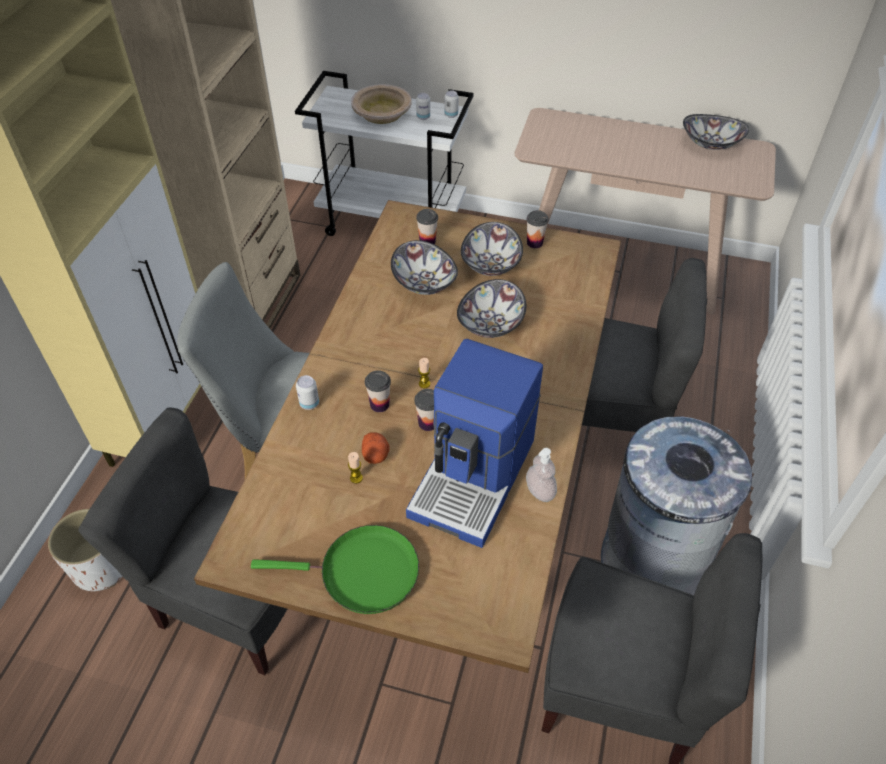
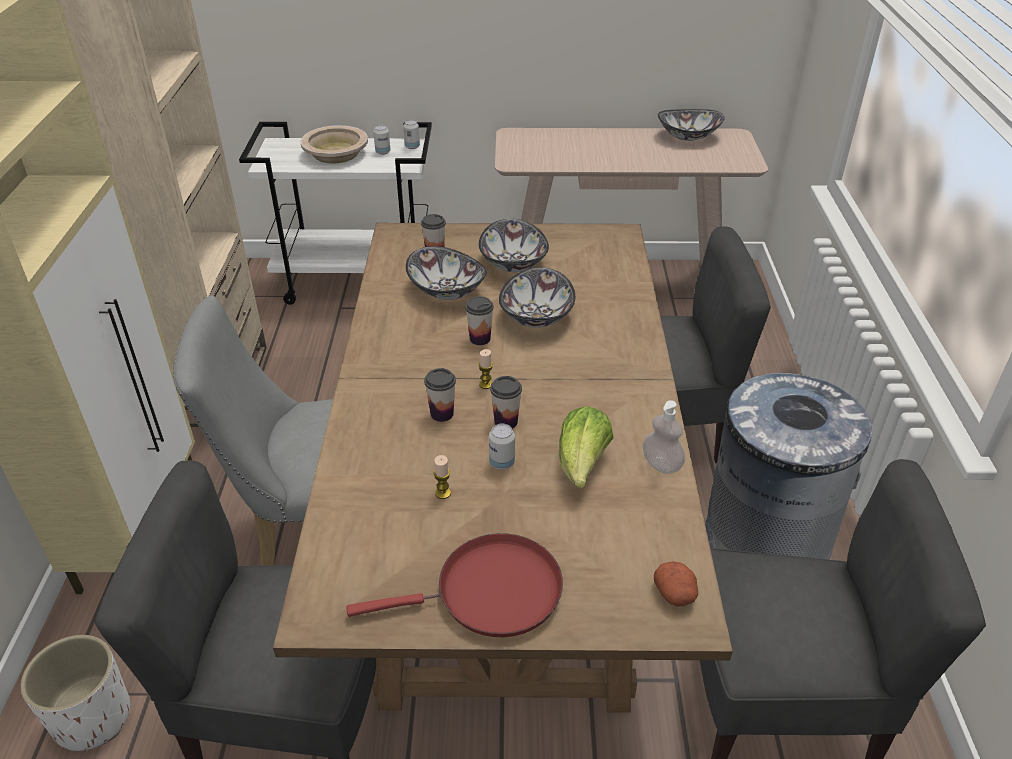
camera: 15 degrees left, 10 degrees down
green frying pan [251,525,419,614] -> red frying pan [346,533,563,637]
can [296,375,319,410] -> can moved to [489,424,515,470]
potato [362,432,390,464] -> potato moved to [654,561,698,607]
coffee machine [406,339,543,548] -> lettuce [559,406,613,488]
cup [527,210,548,248] -> cup moved to [465,296,494,345]

